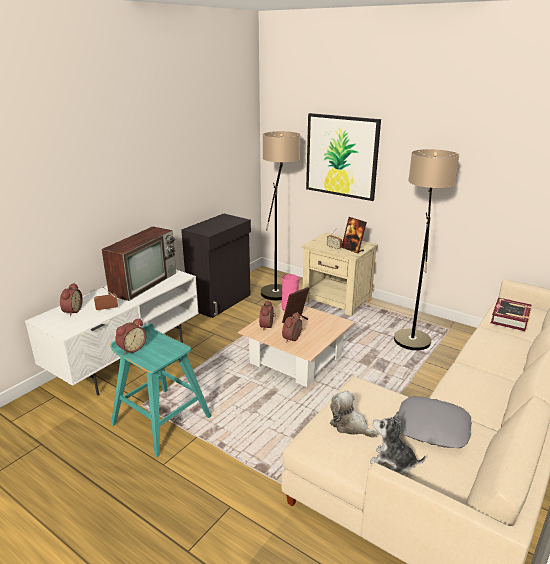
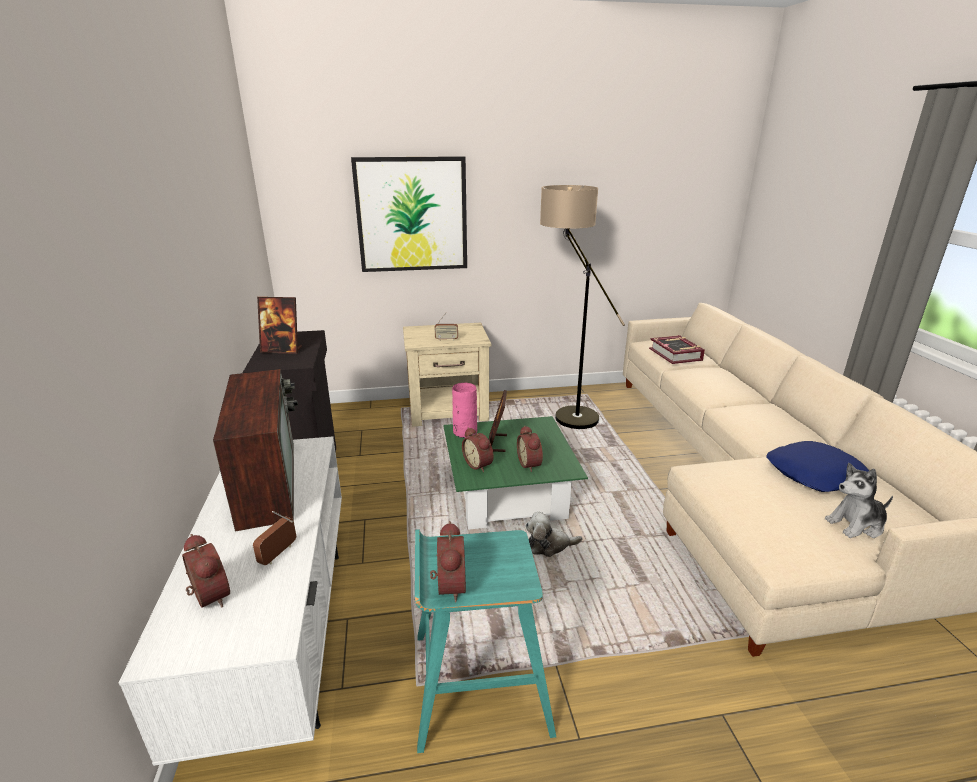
camera: 45 degrees left, 0 degrees up
beige coffee table [238,303,355,387] -> green coffee table [443,416,588,530]
floor lamp [261,131,300,300] -> none
plush toy [330,390,378,438] -> plush toy moved to [525,512,583,557]
picture frame [342,217,367,254] -> picture frame moved to [257,297,302,354]
grey pillow [399,396,472,448] -> blue pillow [766,441,870,492]

